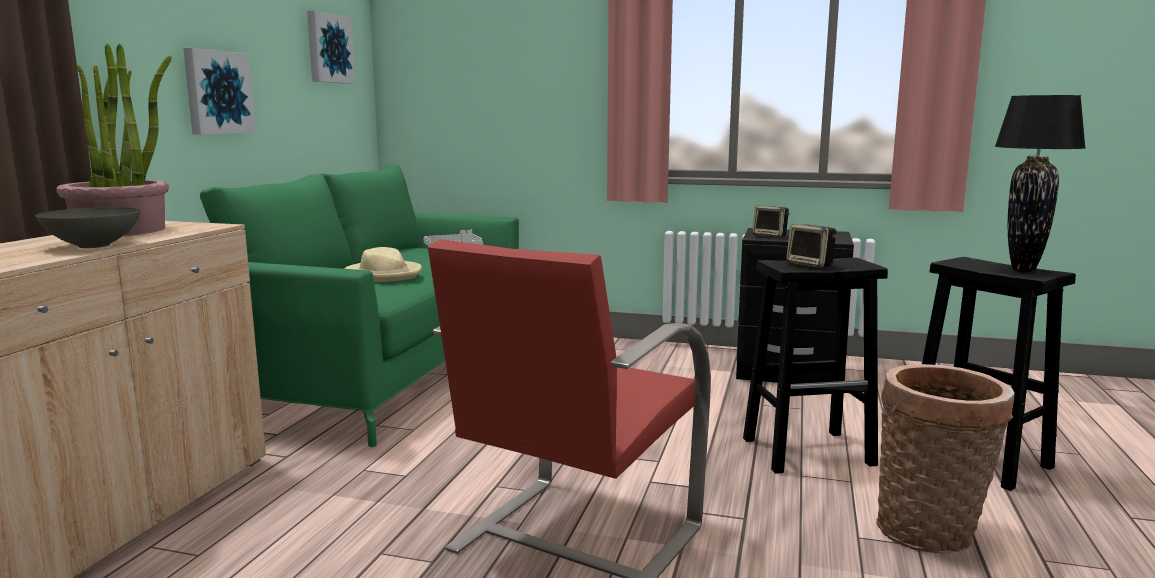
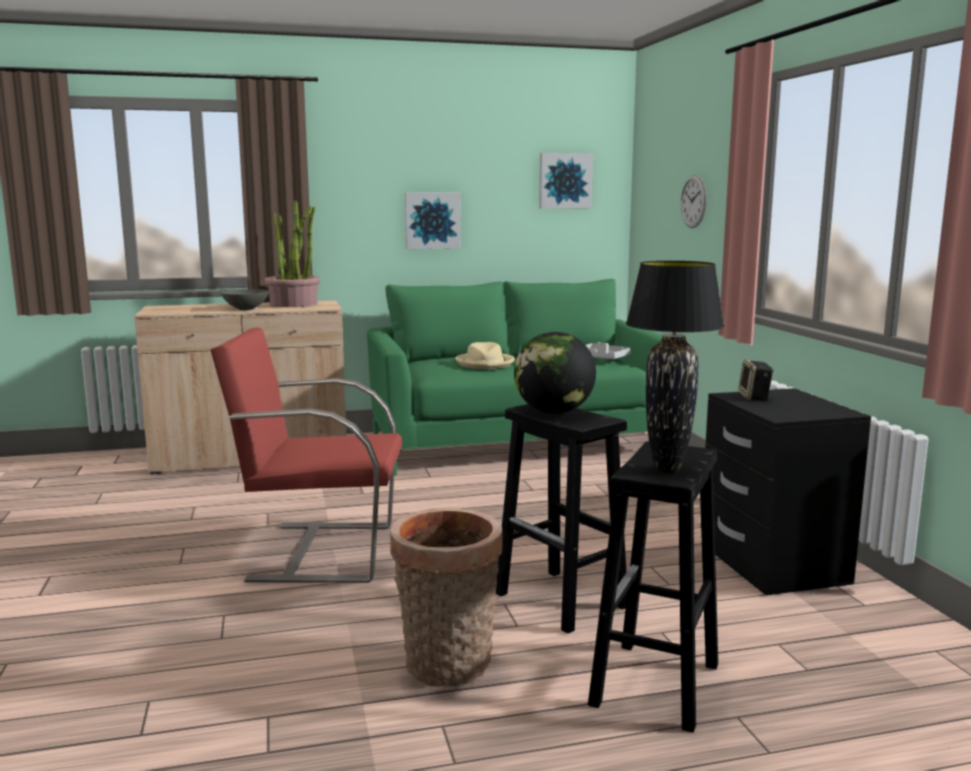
camera: 60 degrees right, 0 degrees up
speaker [786,224,837,268] -> globe [514,332,596,414]
none -> wall clock [680,175,707,228]

